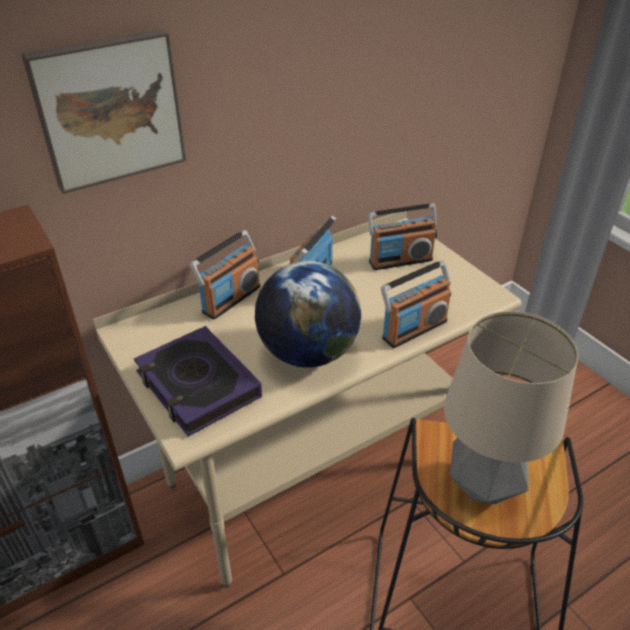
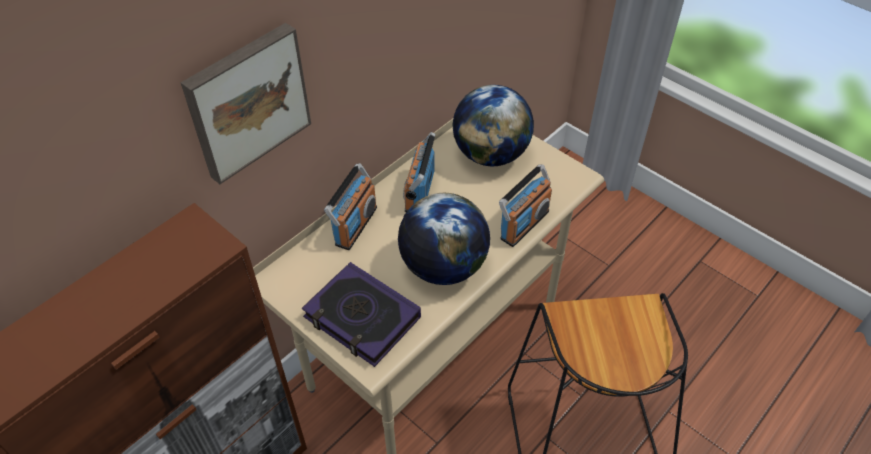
camera: 15 degrees left, 10 degrees up
radio [368,203,437,270] -> globe [453,85,534,166]
table lamp [444,311,578,504] -> none

